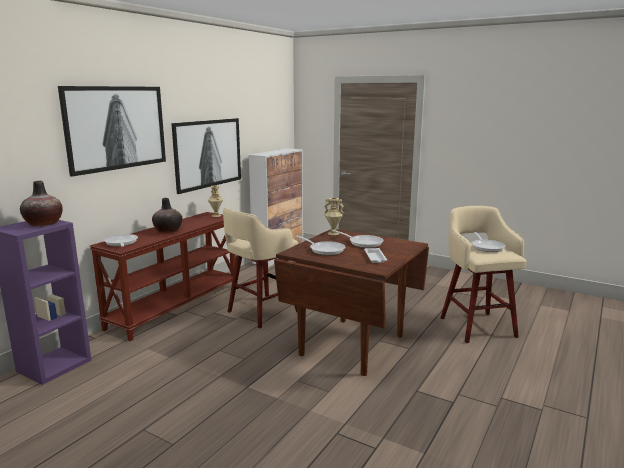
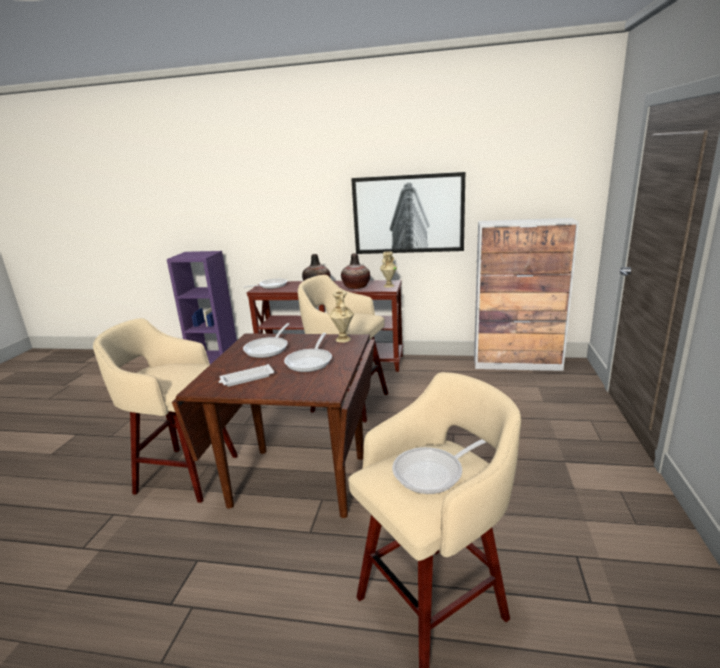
camera: 70 degrees right, 5 degrees up
vase [20,181,63,226] -> vase moved to [341,253,370,289]
picture [58,86,166,177] -> none
none -> beige stool [93,318,238,503]

